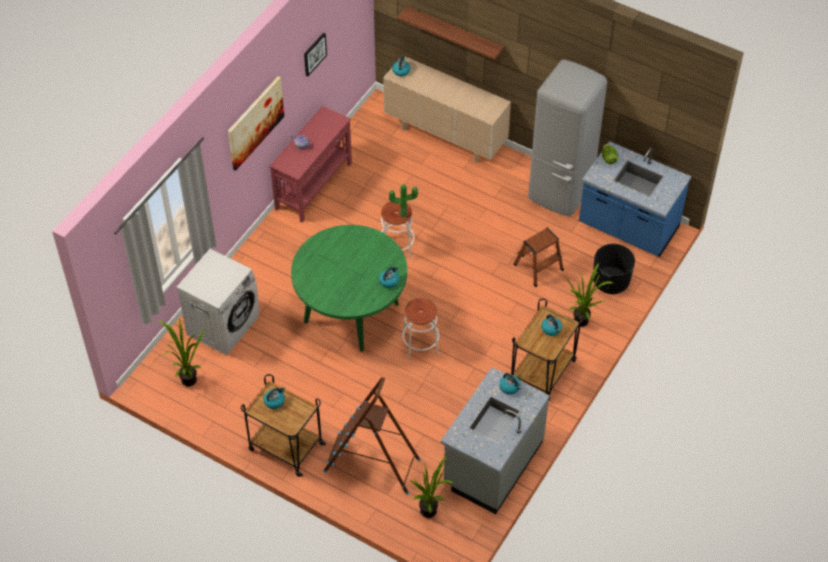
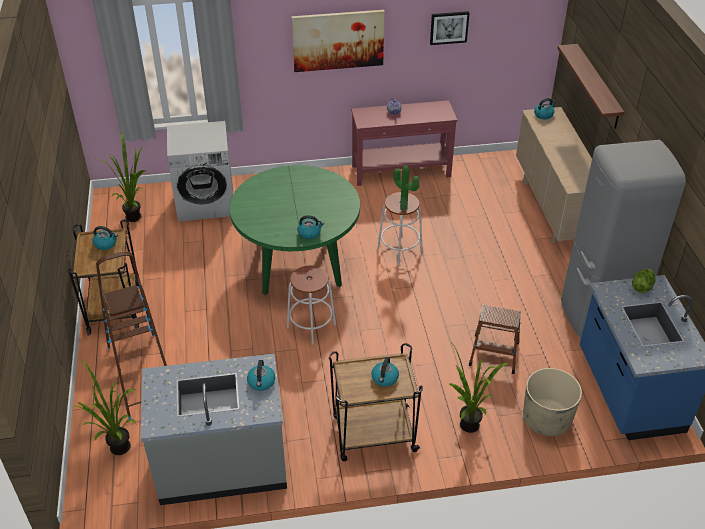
camera: 50 degrees right, 10 degrees down
black planter [593,244,635,294] -> beige planter [523,368,582,436]

